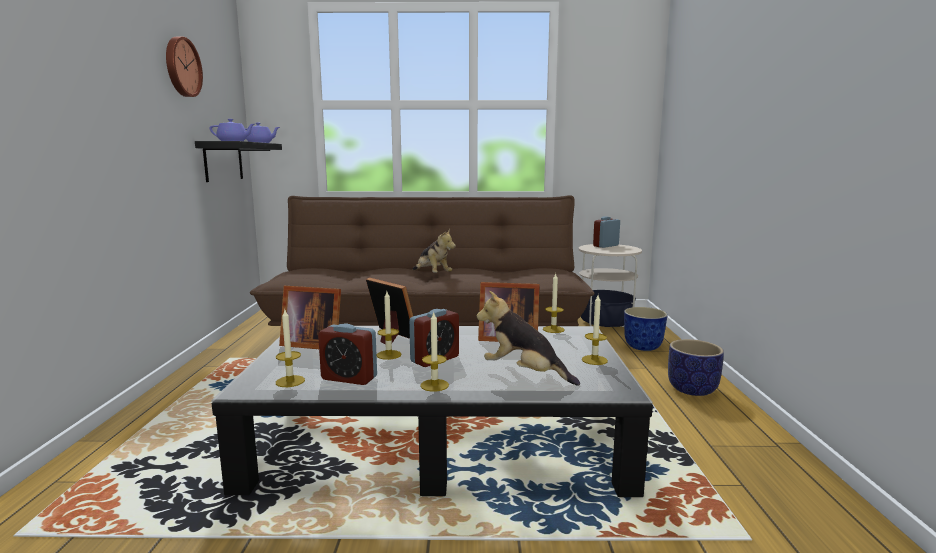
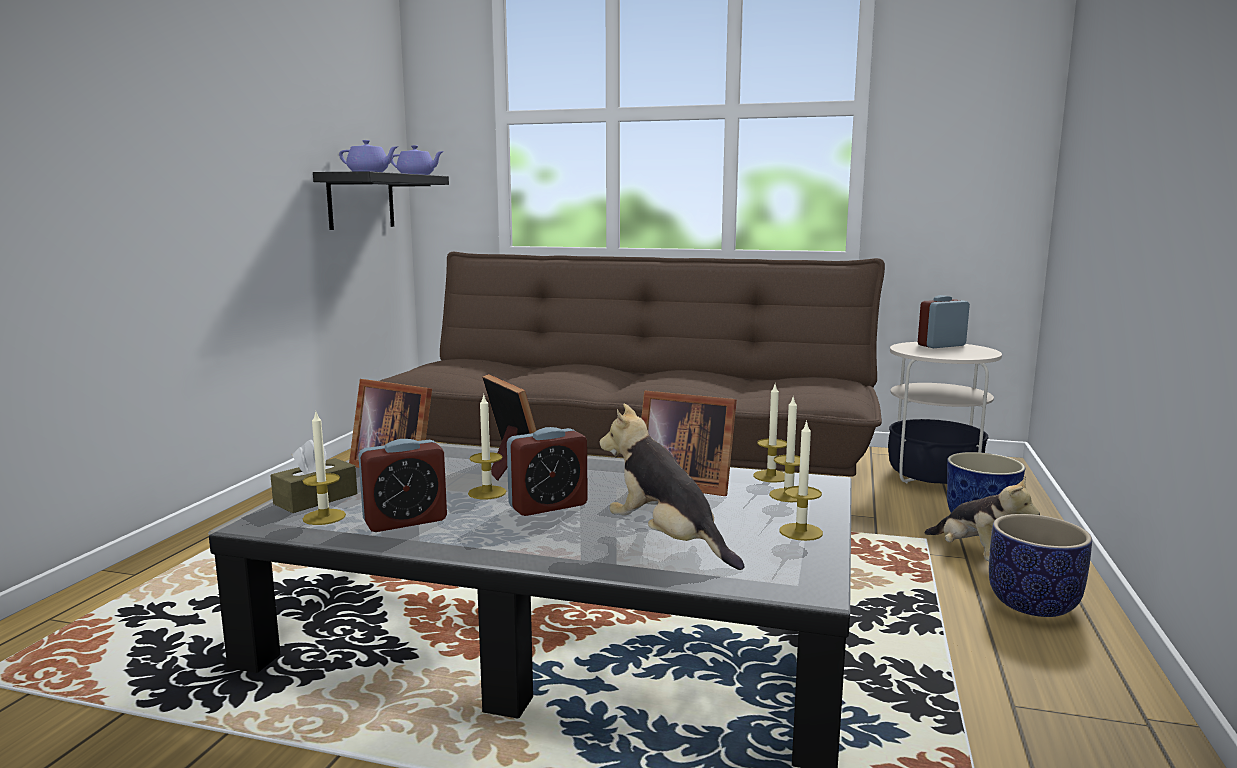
camera: 15 degrees right, 0 degrees up
wall clock [166,37,203,97] -> none
alarm clock [318,324,377,385] -> alarm clock turned 60 degrees counterclockwise [358,439,447,532]
plush toy [412,229,456,273] -> plush toy moved to [924,475,1040,562]
candle [420,311,449,392] -> candle moved to [769,397,800,502]
none -> brown tissue box [270,440,357,513]

